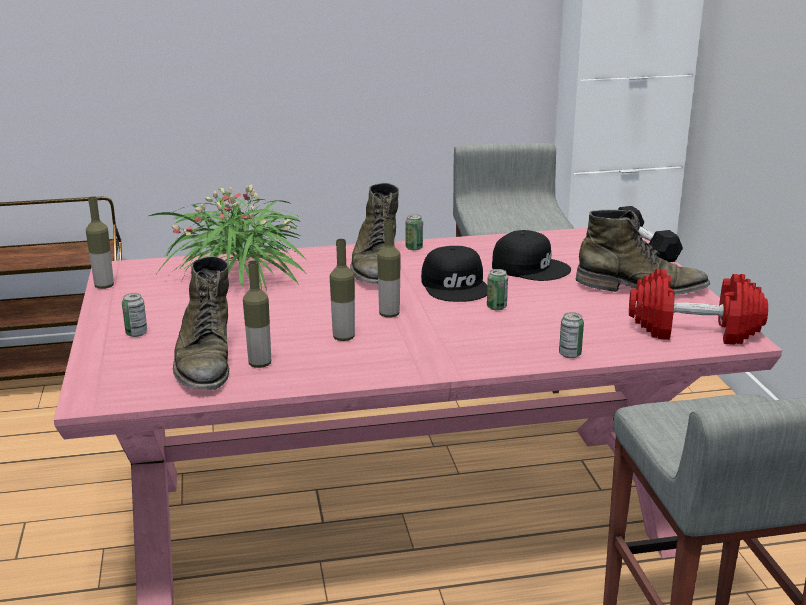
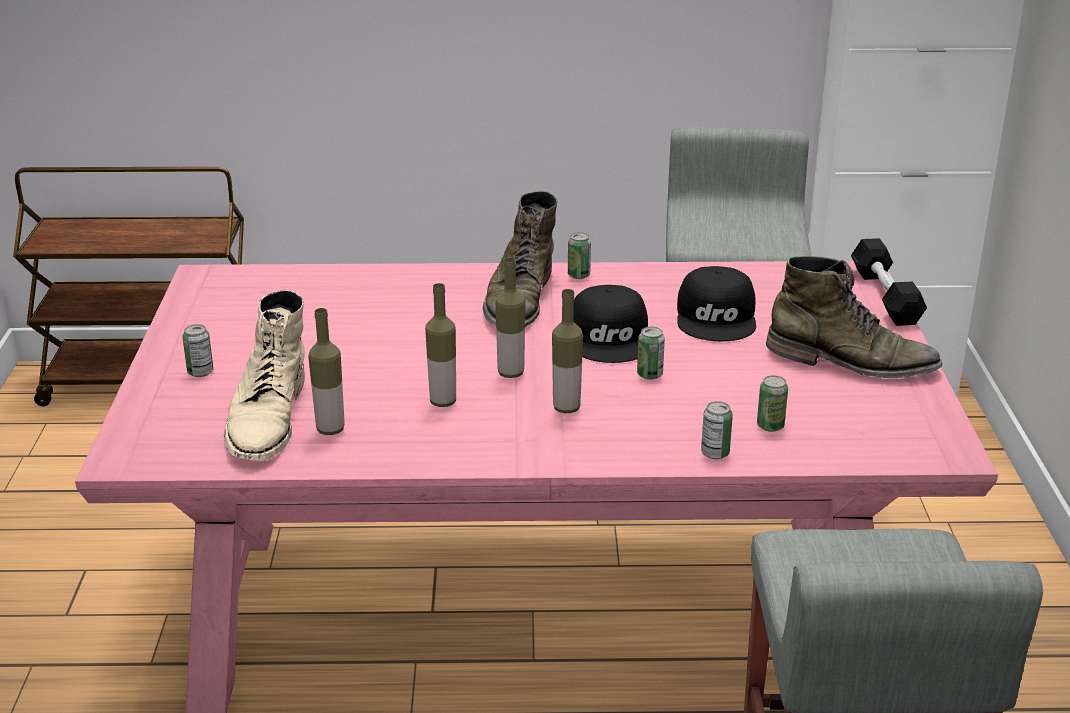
camera: 10 degrees right, 5 degrees up
bottle [86,196,114,289] -> bottle moved to [552,289,583,413]
potted plant [149,184,306,291] -> none
green boot [173,256,230,390] -> beige boot [224,290,305,462]
black cap [492,230,571,281] -> black cap turned 60 degrees clockwise [677,266,756,342]
red dumbbell [629,269,768,345] -> none
none -> can [757,375,788,432]

